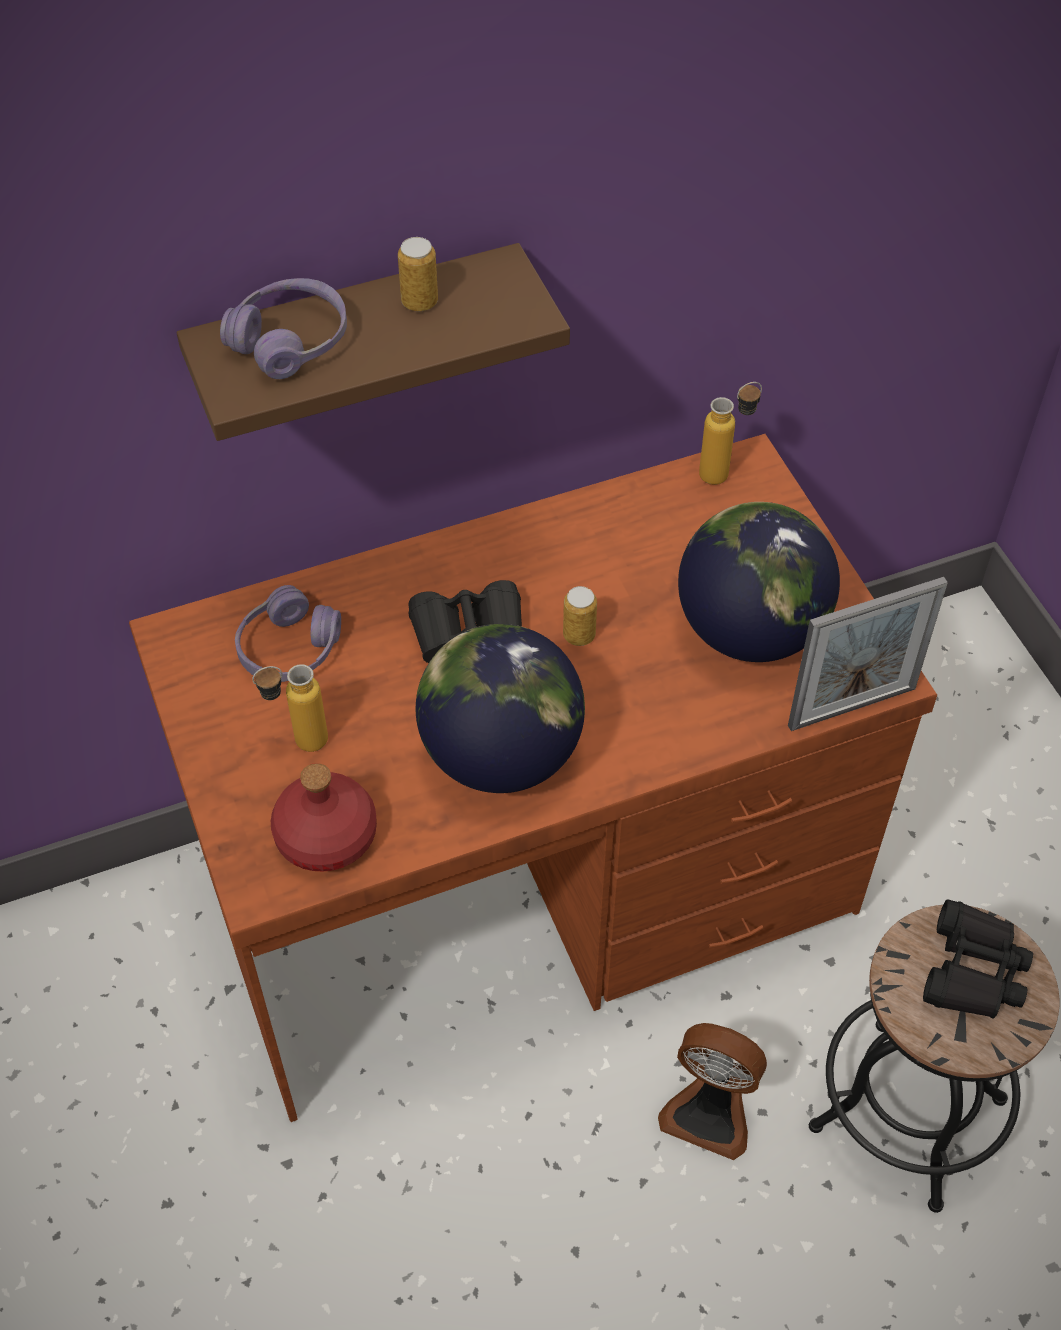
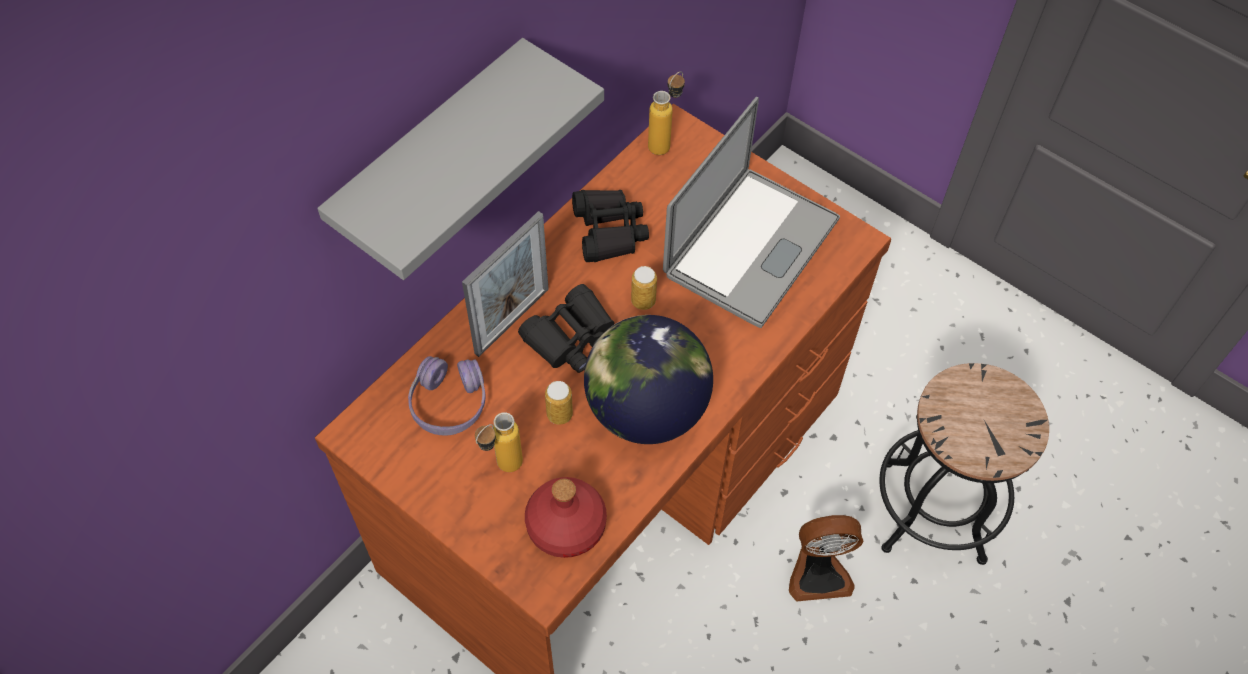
camera: 30 degrees left, 5 degrees up
brown shelf [177,243,570,441] -> grey shelf [317,38,604,280]
purple headphones [220,278,347,379] -> none
can [398,237,438,311] -> can moved to [545,381,573,425]
globe [678,502,840,662] -> laptop [663,97,840,328]
picture frame [788,577,948,731] -> picture frame moved to [462,211,549,357]
black binoculars [923,900,1033,1019] -> black binoculars moved to [572,190,649,262]

